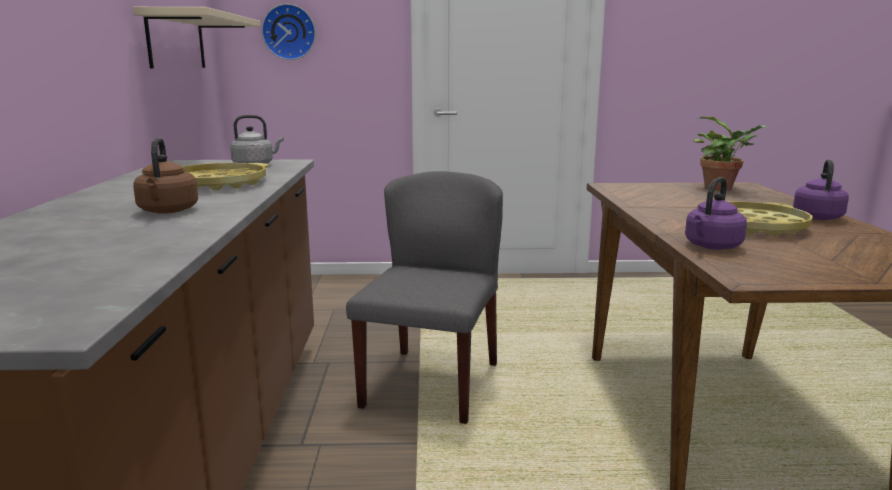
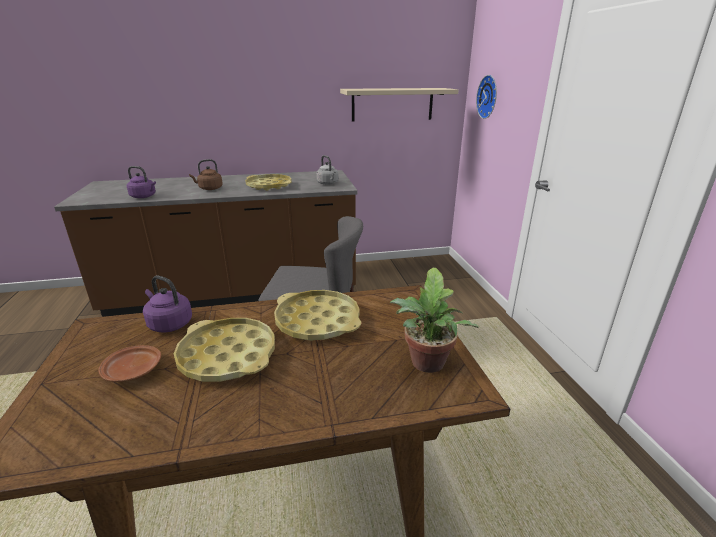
camera: 80 degrees right, 10 degrees up
purple kettle [793,159,849,220] -> purple kettle moved to [127,166,156,198]
none -> brown plate [98,345,161,382]
none -> yellow tray [274,290,361,341]

